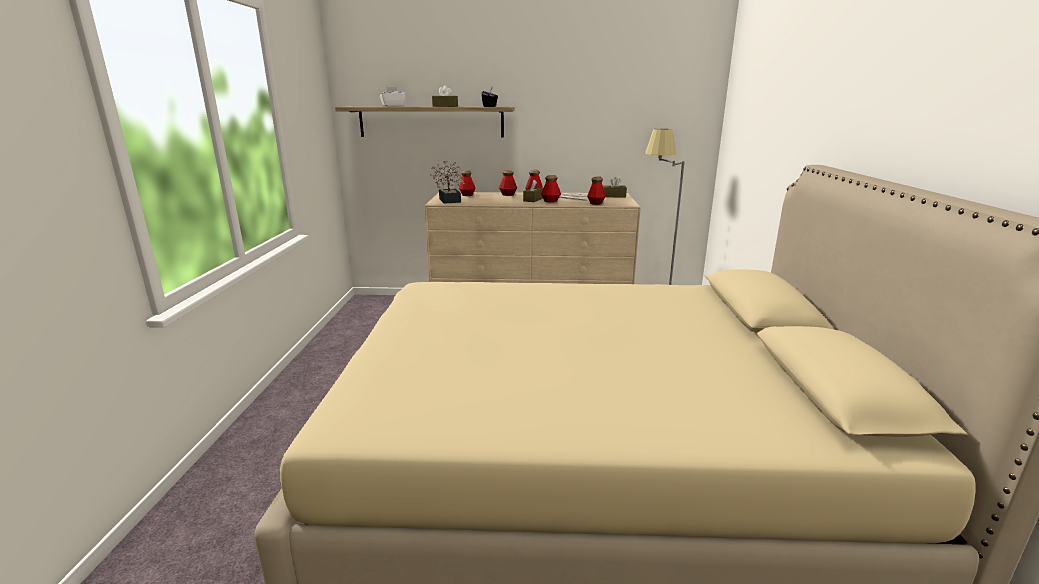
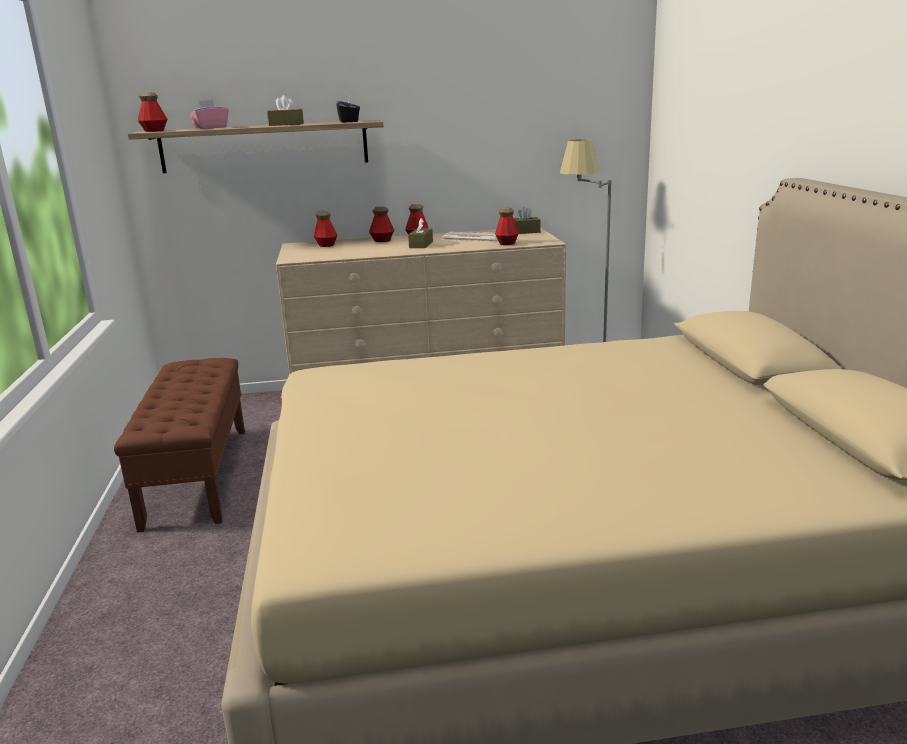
camera: 10 degrees left, 0 degrees up
white tissue box [380,87,406,107] -> pink tissue box [189,100,228,129]
potted plant [430,161,465,204] -> none
bottle [541,175,561,203] -> bottle moved to [138,92,168,132]
none -> brown bench [114,358,245,533]

